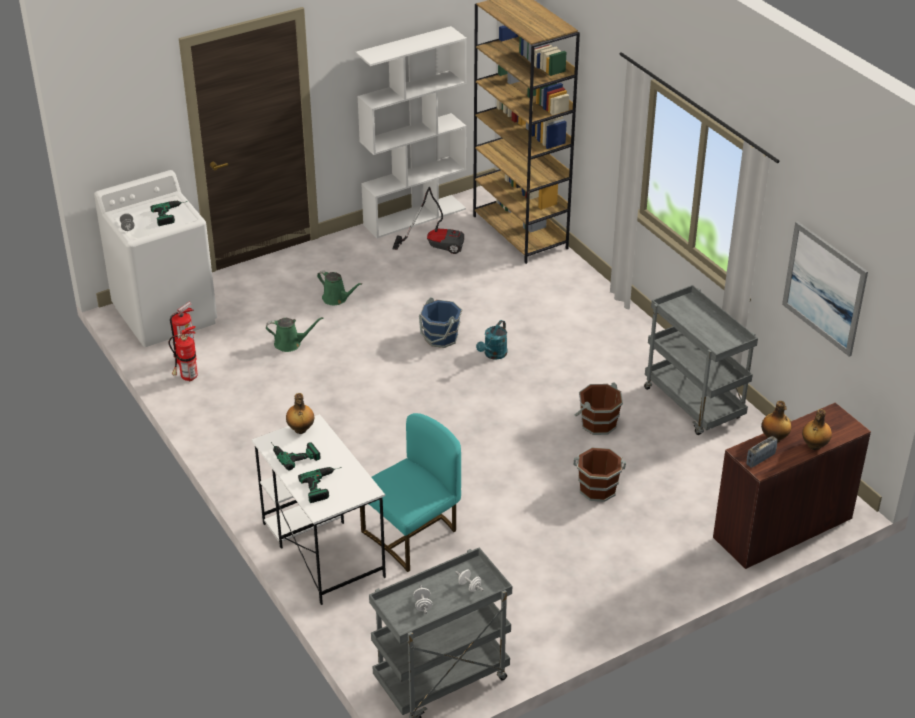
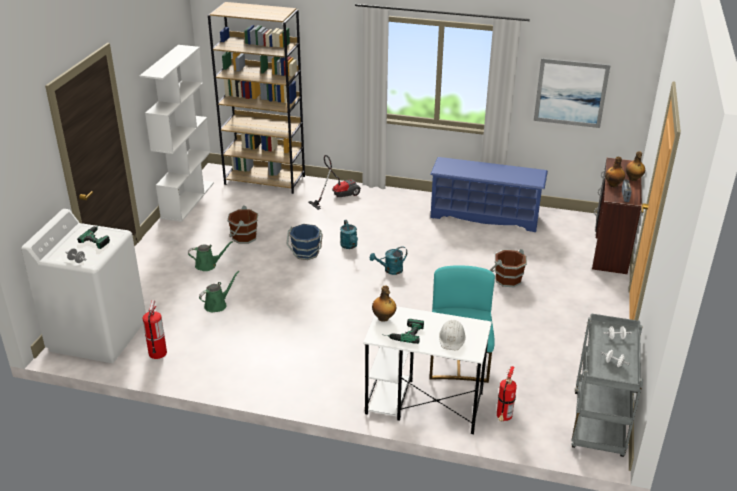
camera: 45 degrees left, 5 degrees down
fire extinguisher [168,324,198,381] -> fire extinguisher moved to [497,366,517,421]
power drill [298,467,342,503] -> white hard hat [439,320,466,350]
vacuum cleaner [392,187,464,254] -> vacuum cleaner moved to [308,155,361,210]
brown bucket [575,382,623,435] -> brown bucket moved to [227,206,258,244]
grey cart [644,285,758,435] -> blue shoe rack [430,157,548,232]
none -> turquoise watering can [370,246,407,275]

